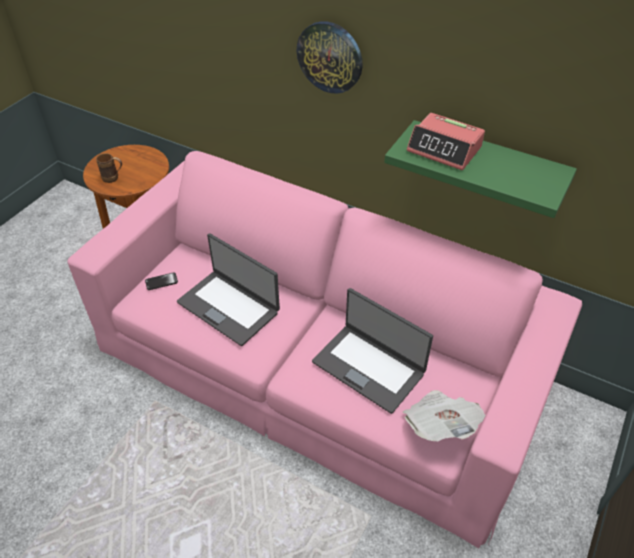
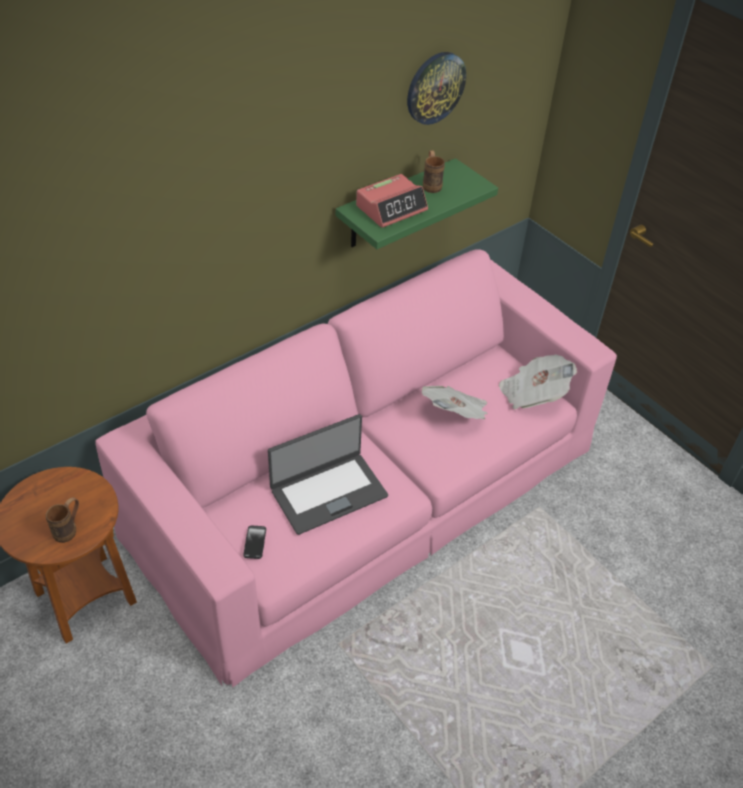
camera: 70 degrees left, 0 degrees up
wall clock [297,21,363,94] -> wall clock moved to [407,52,466,125]
laptop [312,288,433,414] -> newspaper [422,386,488,419]
none -> brown mug [423,150,445,193]

